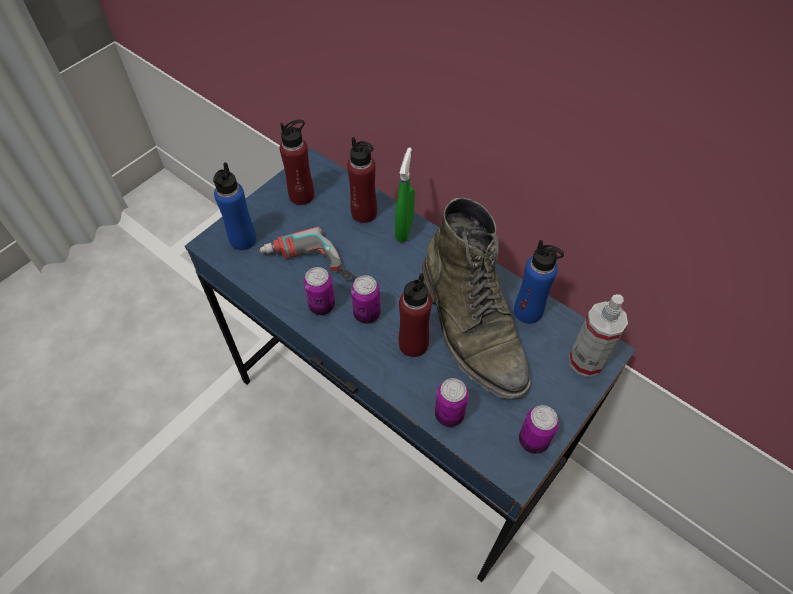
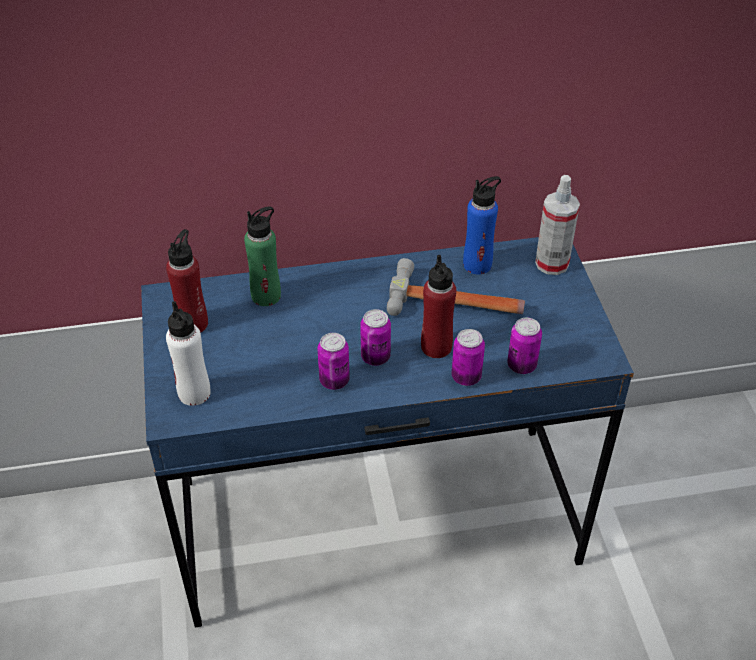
camera: 50 degrees left, 10 degrees down
blue bottle [213,162,256,250] -> white bottle [166,301,211,406]
power drill [259,227,357,280] -> none
red bottle [347,137,377,223] -> green bottle [244,206,281,306]
green spray bottle [395,147,415,242] -> none
green boot [422,198,531,399] -> hammer [387,258,525,316]
can [519,405,559,454] -> can moved to [452,329,485,386]

